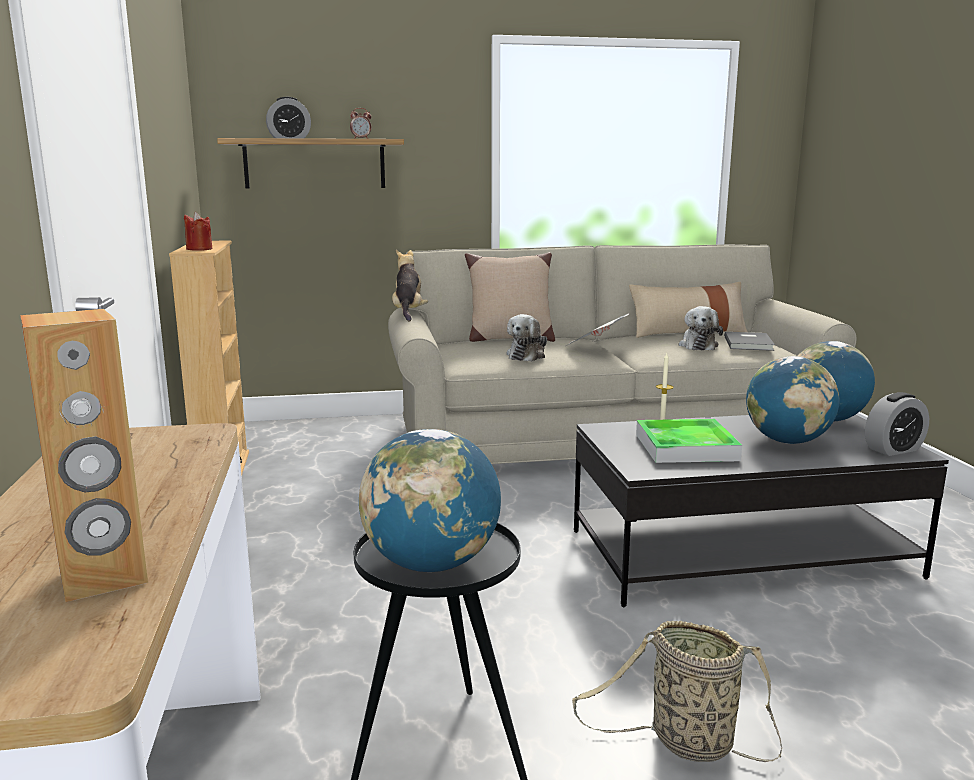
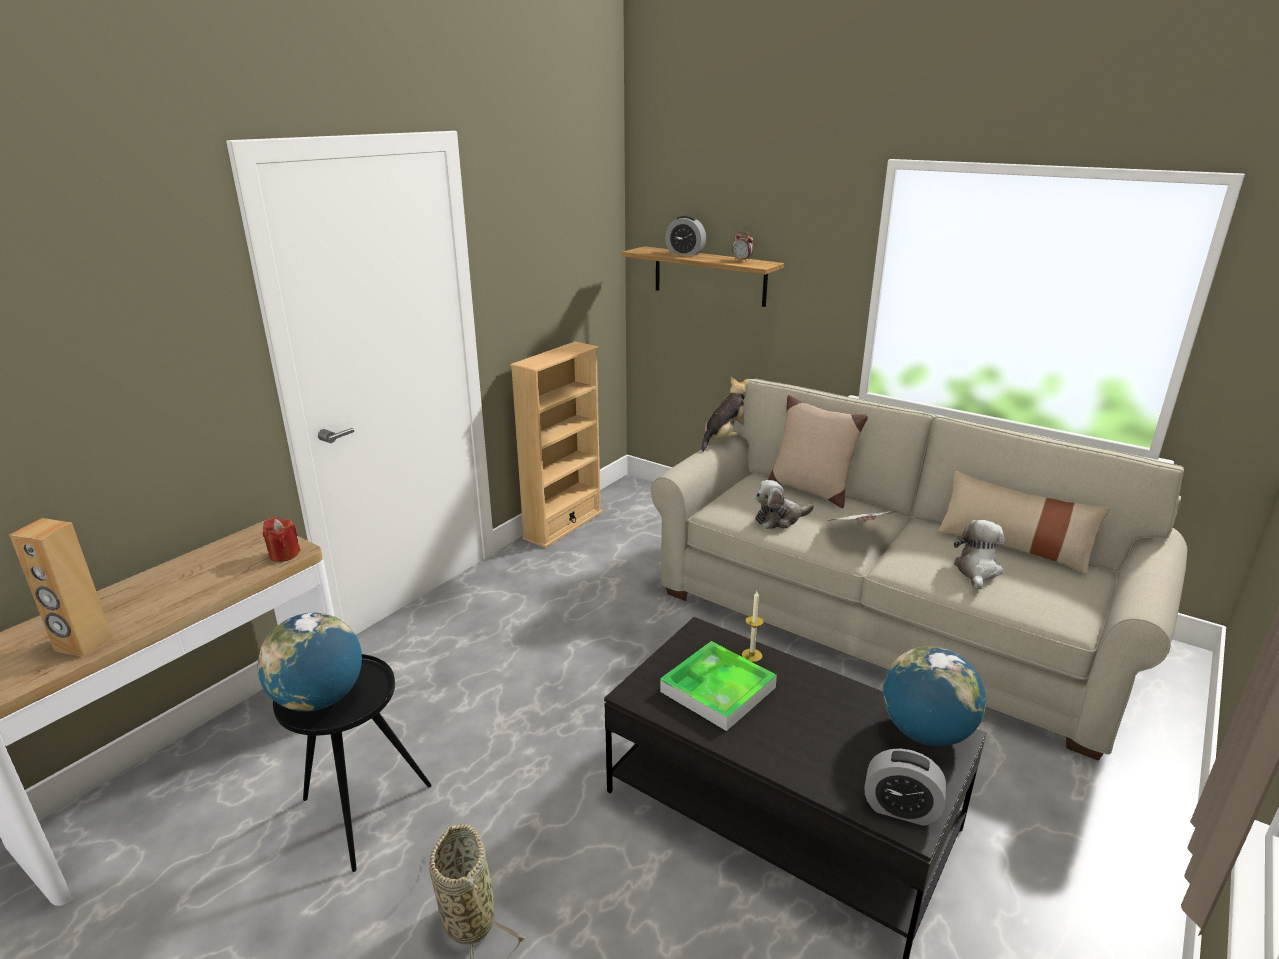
camera: 45 degrees right, 10 degrees up
red candle [184,212,212,251] -> red candle moved to [263,517,301,562]
plush toy [679,306,723,351] -> plush toy turned 150 degrees clockwise [954,520,1004,590]
grey book [724,332,775,351] -> none
globe [746,356,840,444] -> none

